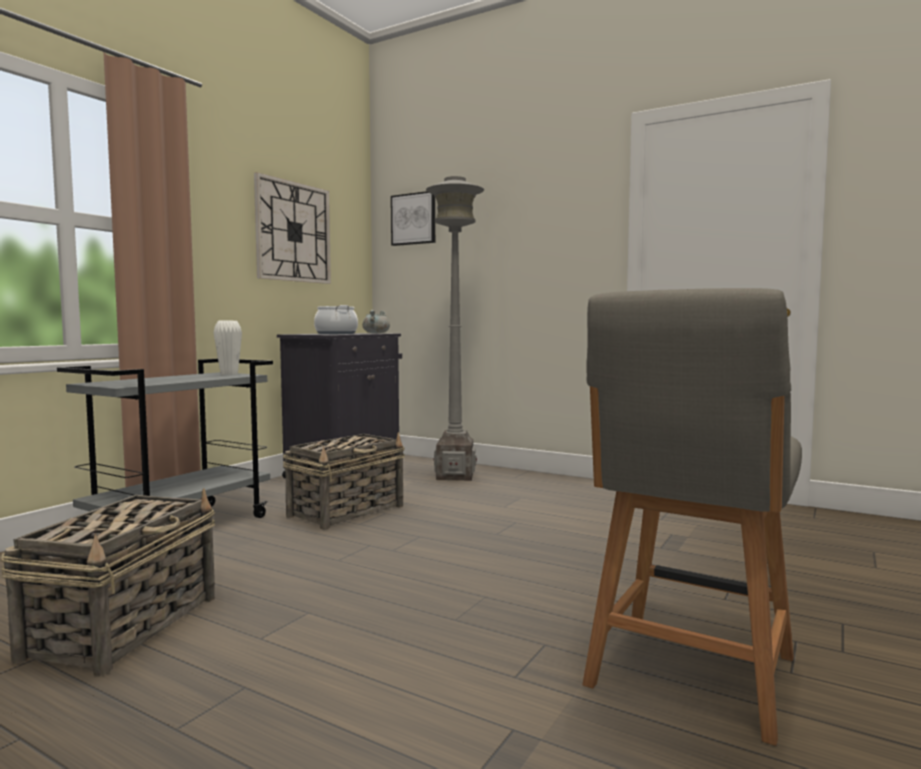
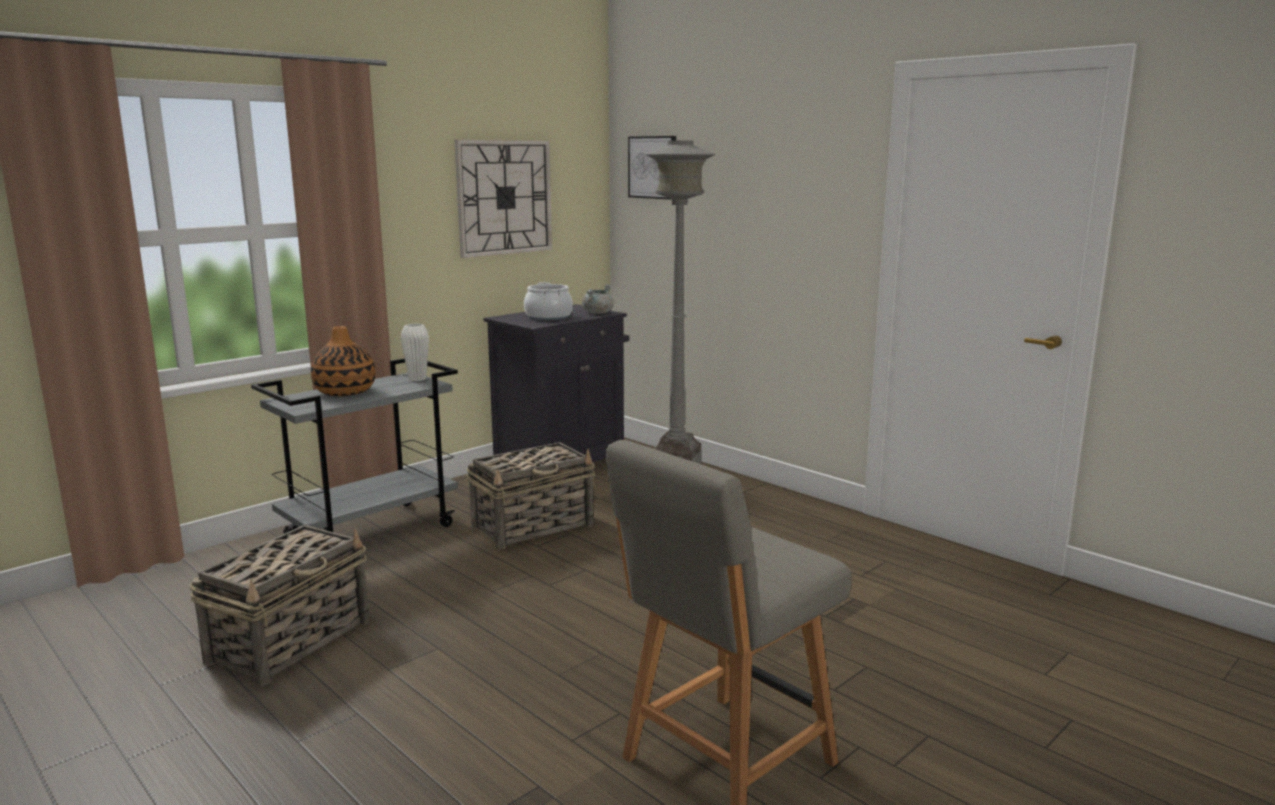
camera: 15 degrees right, 10 degrees up
none -> vase [311,326,375,396]

